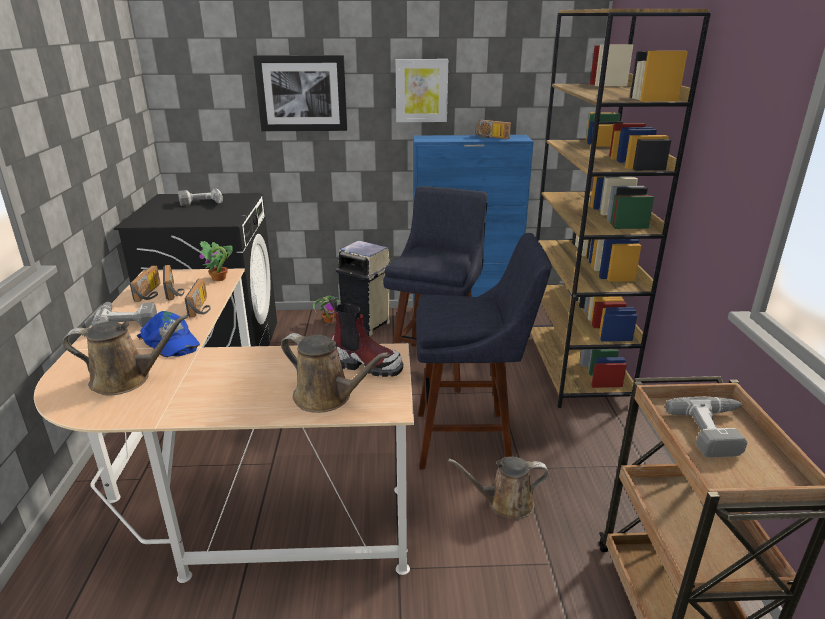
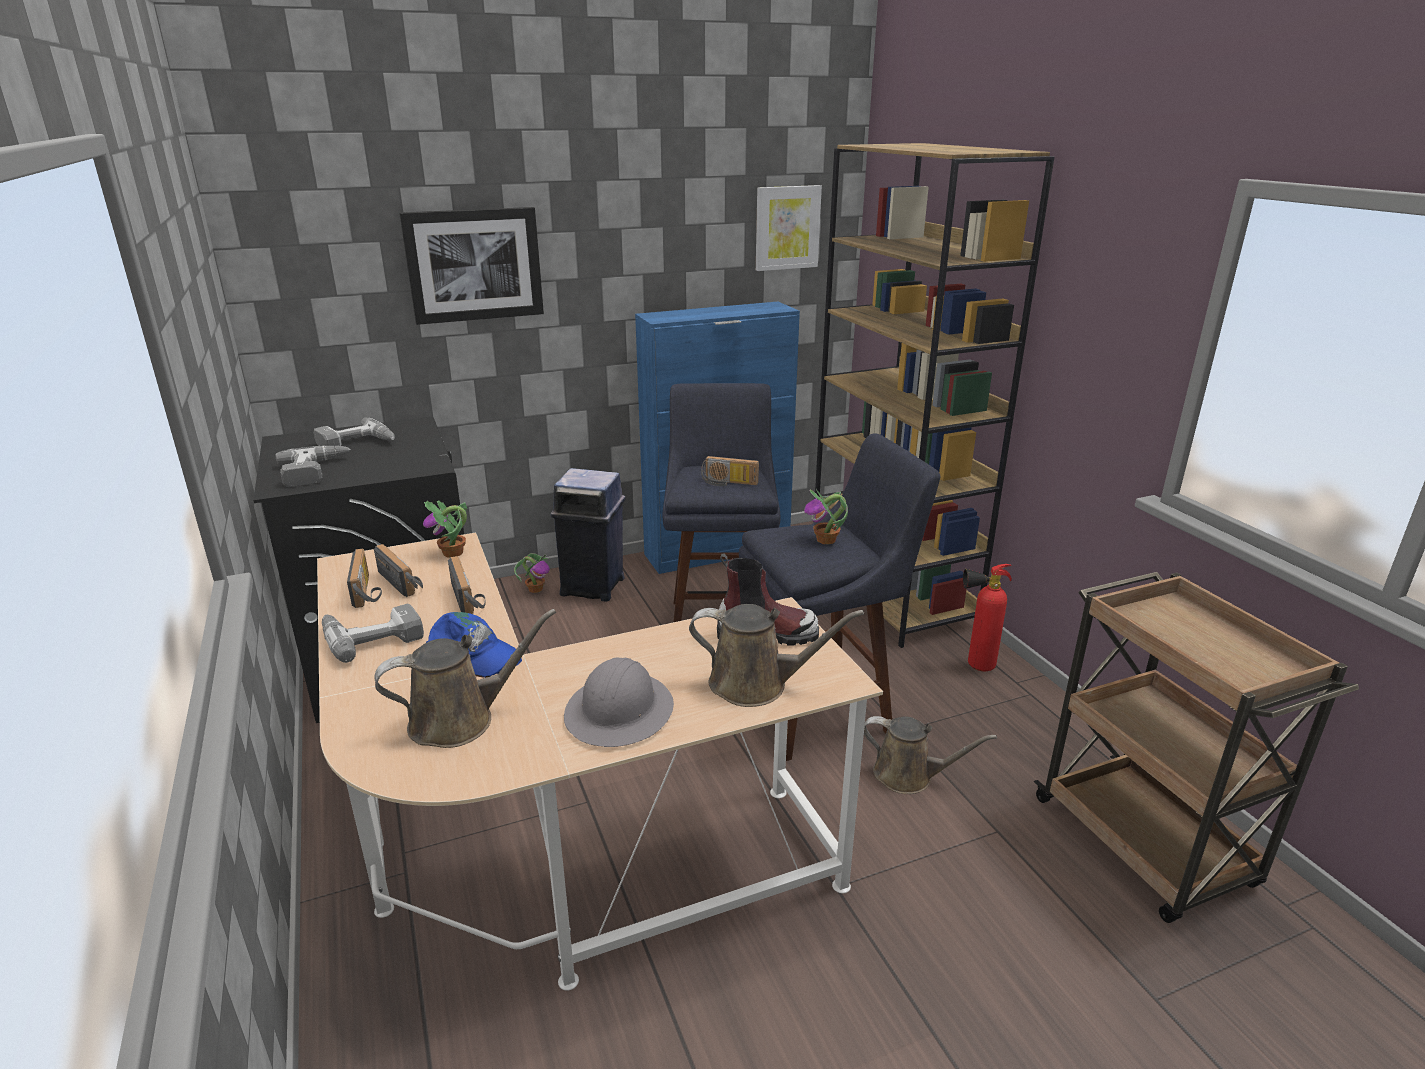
camera: 20 degrees left, 0 degrees up
beige trash can [336,241,390,336] -> blue trash can [551,468,626,602]
picture [396,59,448,122] -> picture moved to [756,185,822,271]
brown watering can [448,457,549,519] -> brown watering can turned 135 degrees counterclockwise [864,716,997,794]
radio [475,120,511,139] -> radio moved to [701,456,759,486]
power drill [665,397,748,457] -> power drill moved to [276,446,351,487]
none -> grey hard hat [564,657,674,747]
none -> potted plant [804,489,848,544]
none -> fire extinguisher [963,564,1012,671]

